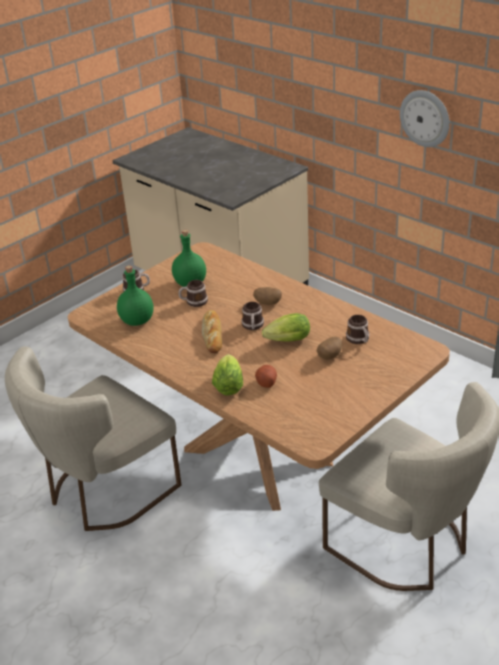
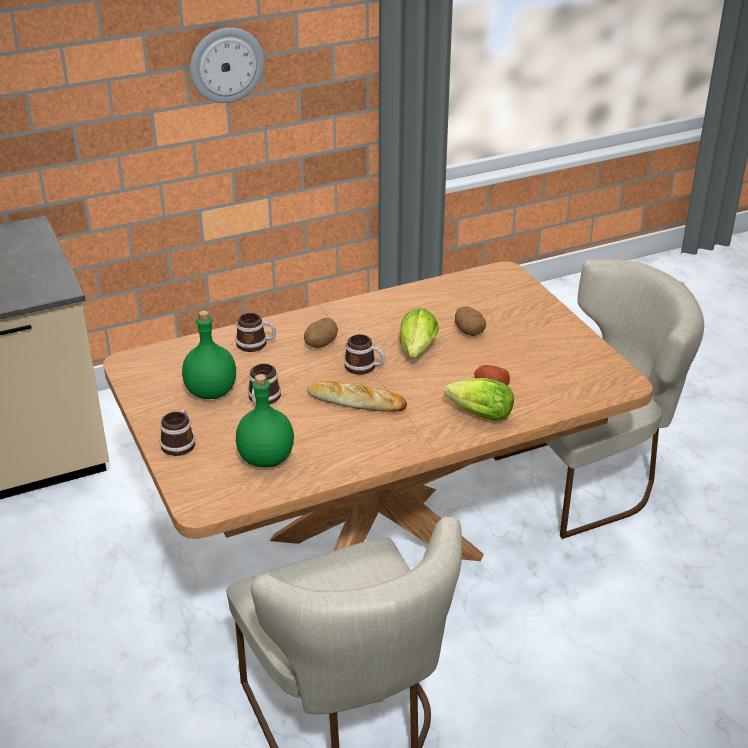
camera: 70 degrees left, 0 degrees up
mug [346,315,369,344] -> mug moved to [235,313,276,352]

